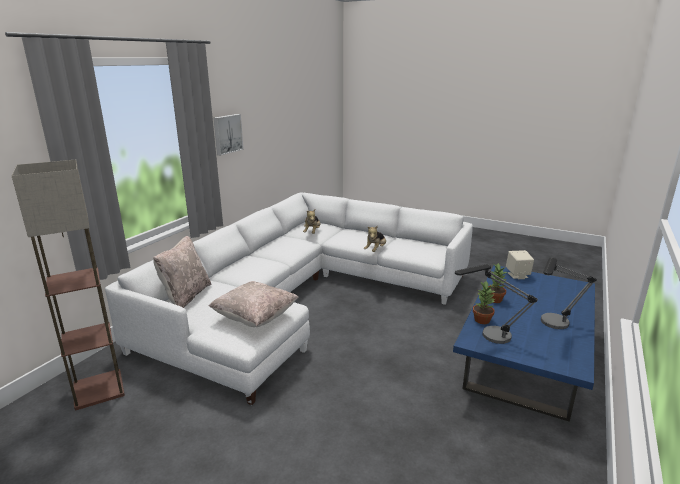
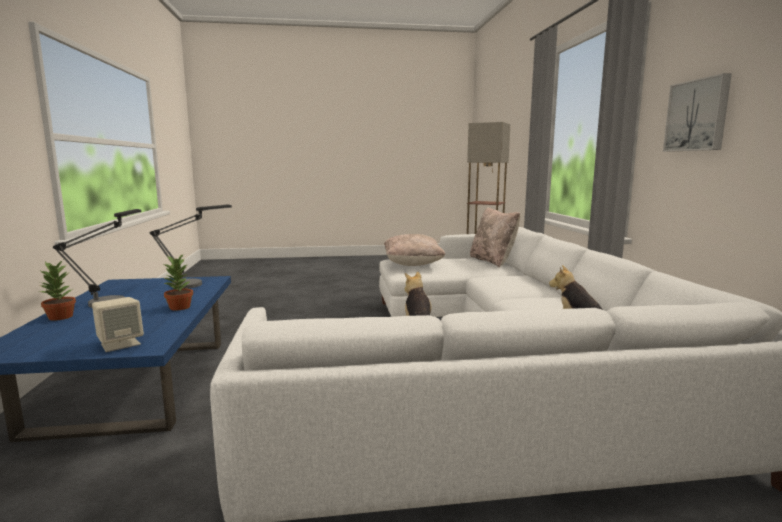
camera: 145 degrees right, 10 degrees down
potted plant [473,281,495,324] -> potted plant moved to [37,260,76,321]

